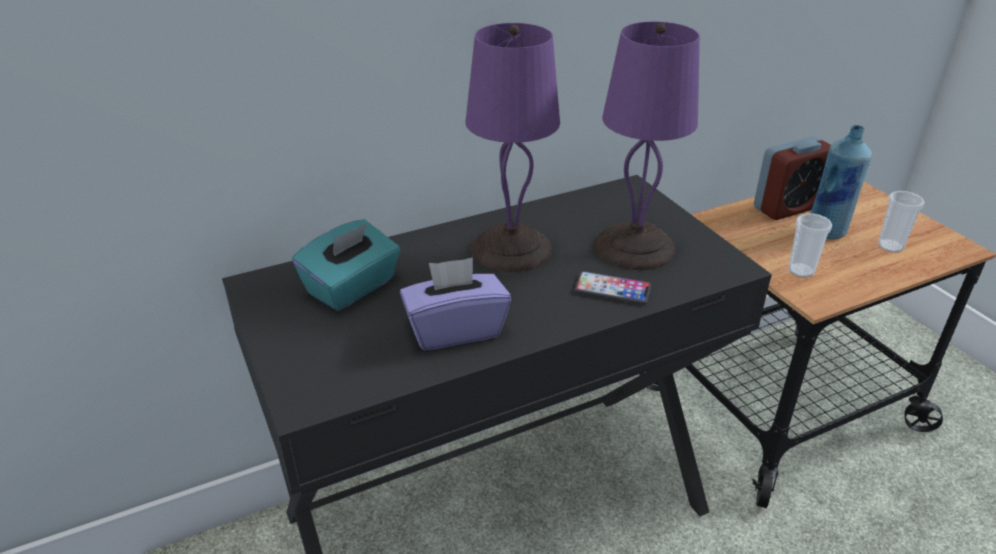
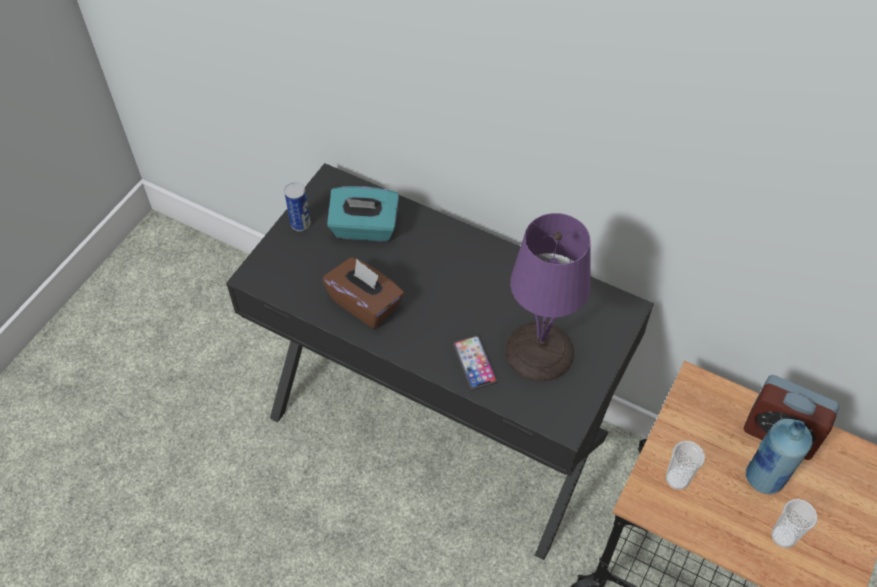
camera: 55 degrees right, 20 degrees up
purple tissue box [400,257,511,350] -> brown tissue box [322,257,404,329]
purple table lamp [465,23,560,272] -> none
none -> can [284,182,311,232]

